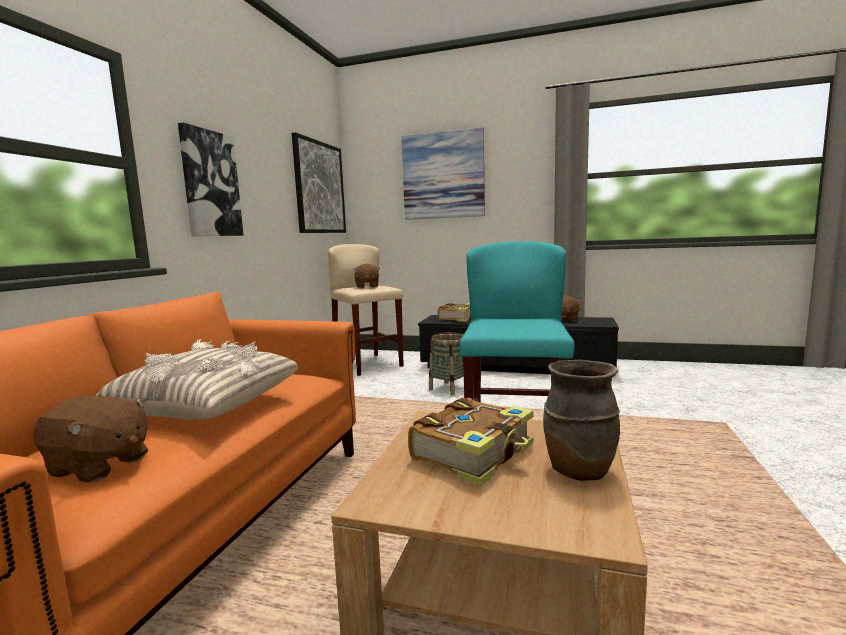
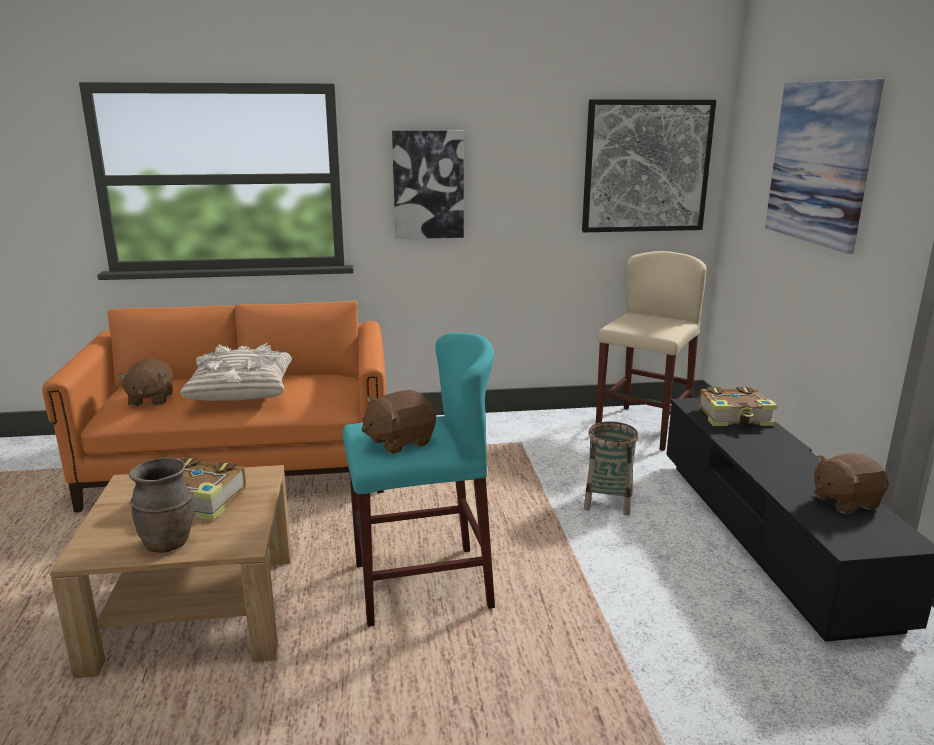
camera: 65 degrees right, 10 degrees up
brown plush toy [353,264,380,288] -> brown plush toy moved to [361,390,436,454]

